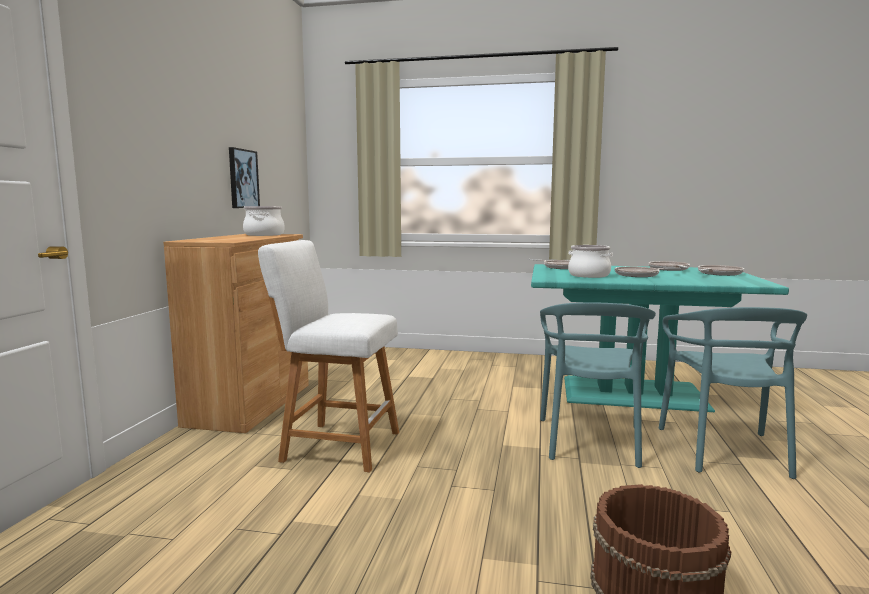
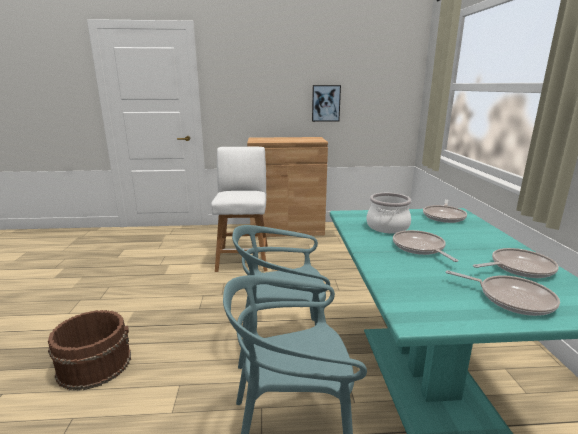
camera: 75 degrees right, 10 degrees up
cooking pot [243,206,285,236] -> none

